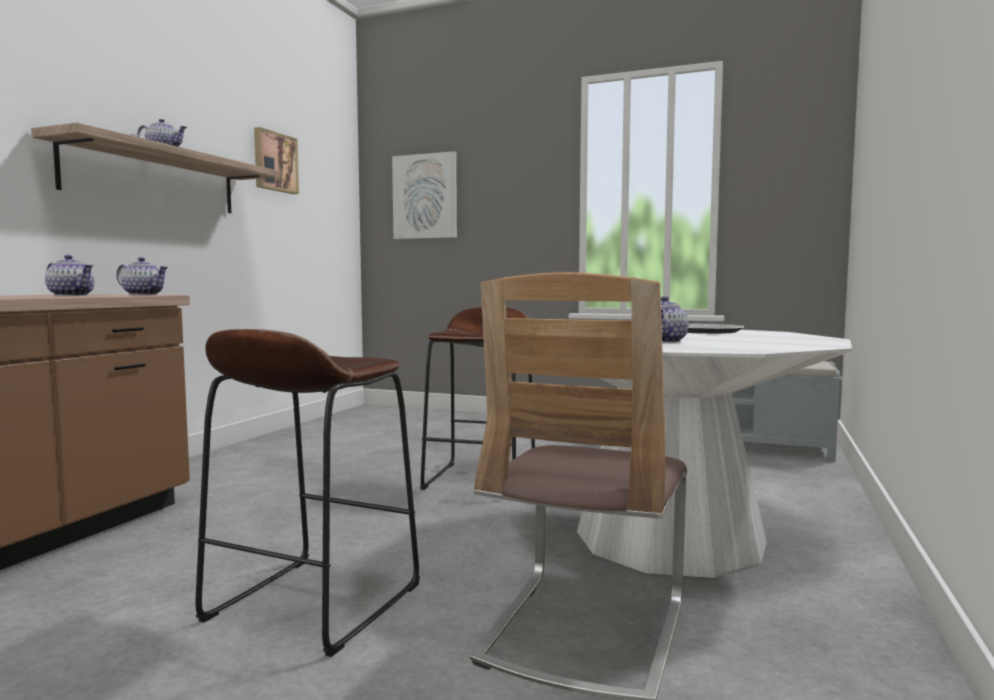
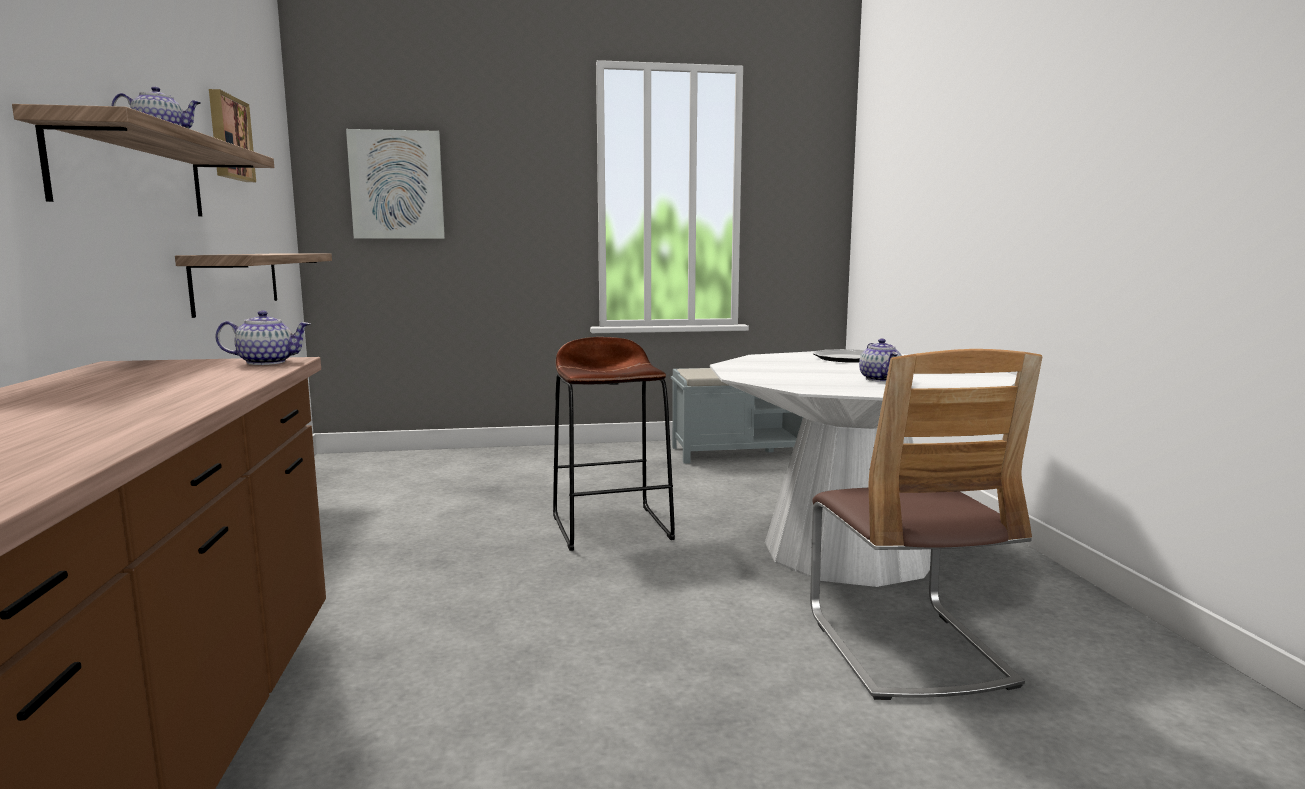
camera: 30 degrees left, 5 degrees up
teapot [45,255,94,296] -> none
brown stool [195,329,420,657] -> none
none -> shelf [175,253,332,318]

